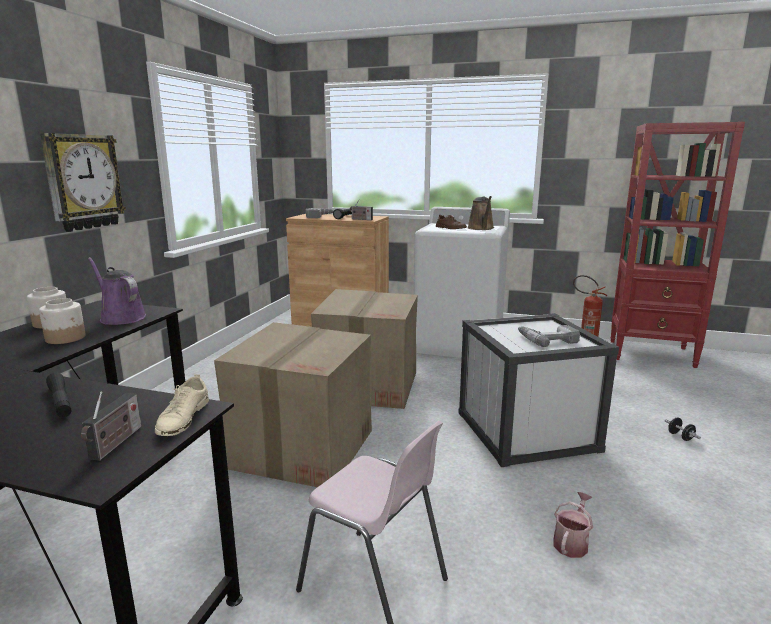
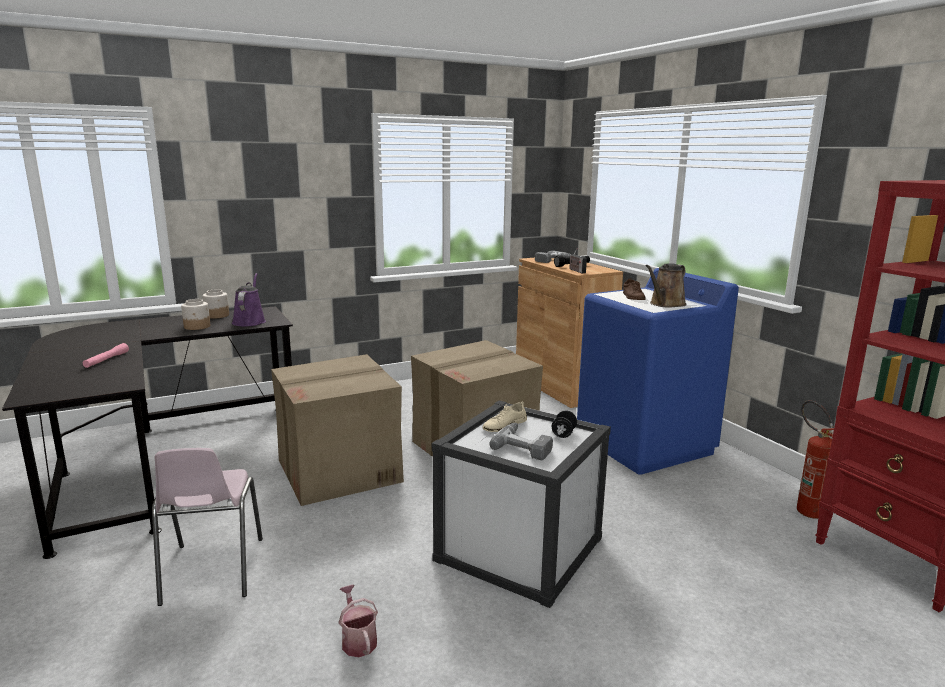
camera: 45 degrees right, 0 degrees up
wall clock [40,133,126,232] -> none
black flashlight [46,373,71,417] -> pink flashlight [83,343,129,368]
radio [81,392,141,461] -> none
beige shoe [155,374,209,436] -> beige shoe moved to [482,401,527,432]
white washing machine [414,207,510,358] -> blue washing machine [577,268,739,475]
watering can [553,492,593,558] -> watering can turned 105 degrees counterclockwise [338,585,378,657]
black dumbbell [665,417,701,441] -> black dumbbell moved to [552,411,577,438]

